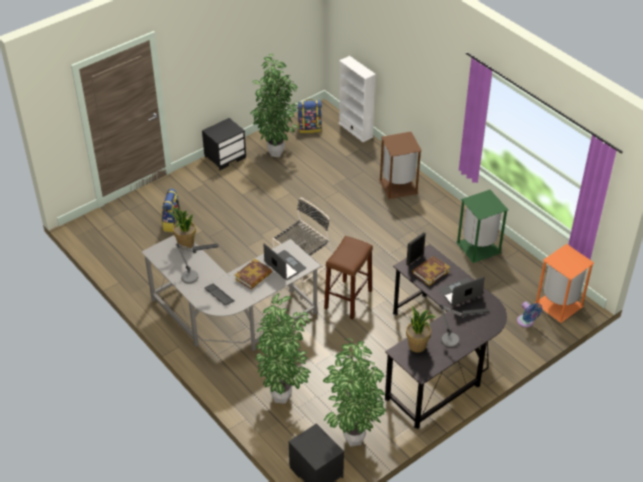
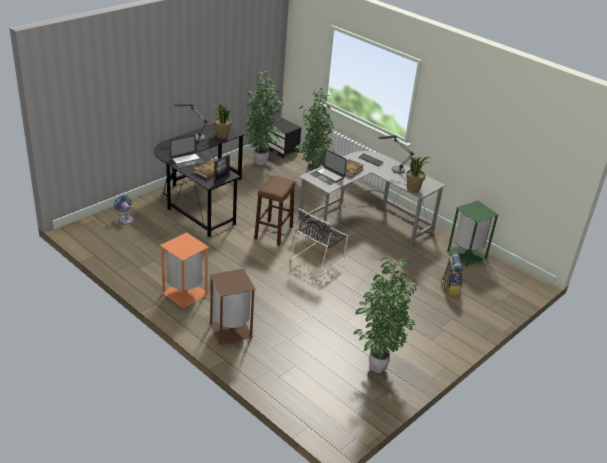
camera: 170 degrees right, 10 degrees down
black nightstand [202,118,246,170] -> none
backpack [297,99,322,133] -> none
white bookcase [338,56,376,142] -> none
green trash can [456,190,508,263] -> green trash can moved to [447,201,499,267]
orange trash can [534,244,594,323] -> orange trash can moved to [160,232,209,308]

